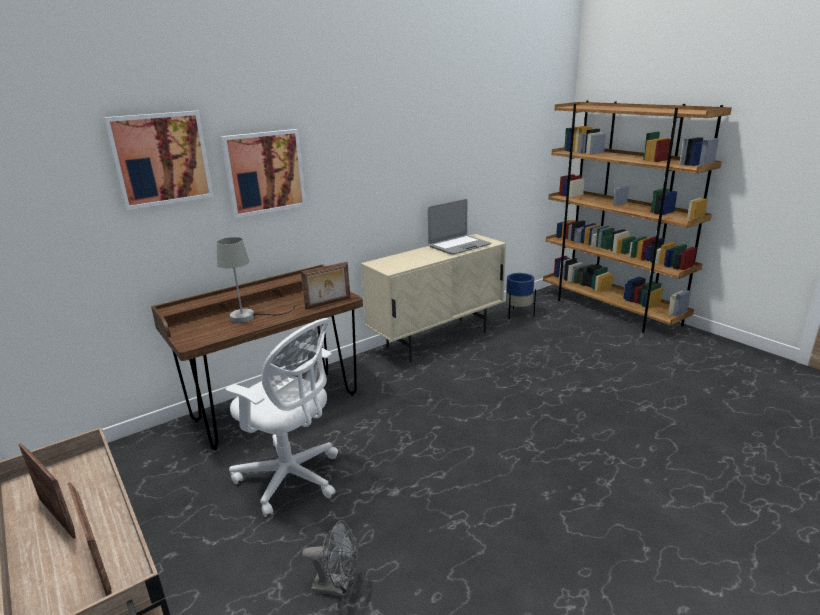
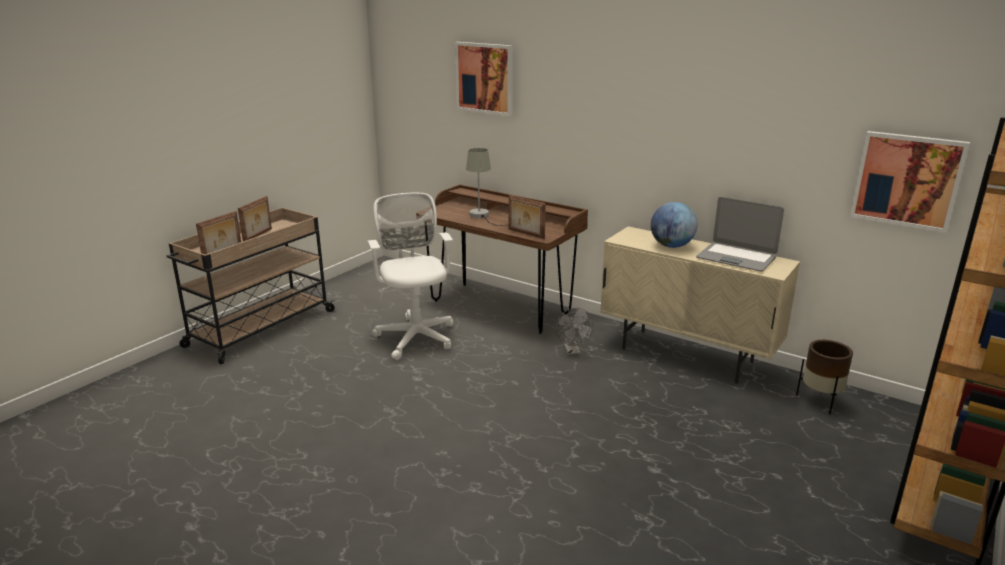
camera: 70 degrees right, 0 degrees up
picture [221,129,306,218] -> picture moved to [850,131,970,233]
white office chair [226,318,338,517] -> white office chair turned 150 degrees clockwise [367,193,453,360]
grey fan [302,520,358,597] -> grey fan moved to [556,308,594,355]
blue planter [506,273,536,319] -> brown planter [796,340,853,415]
none -> globe [651,202,697,248]

